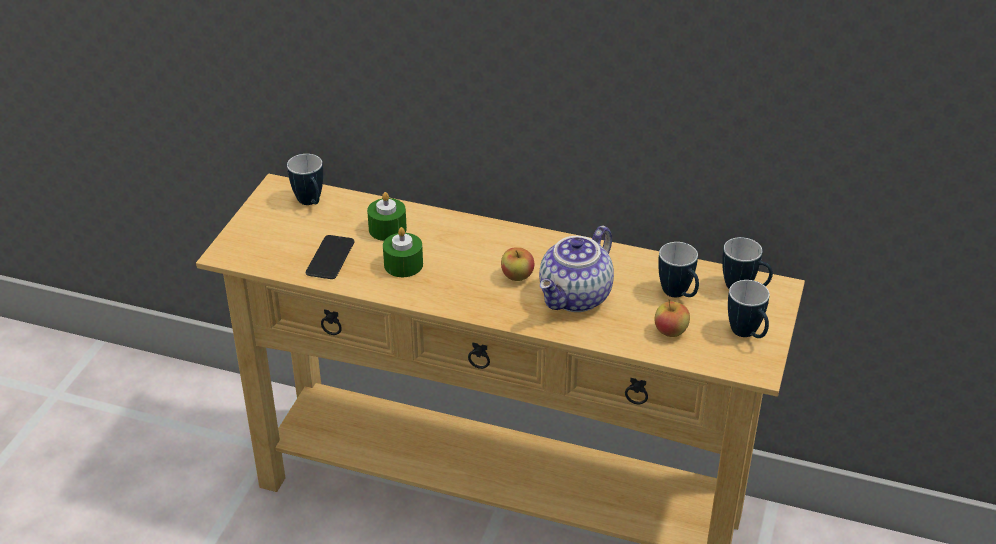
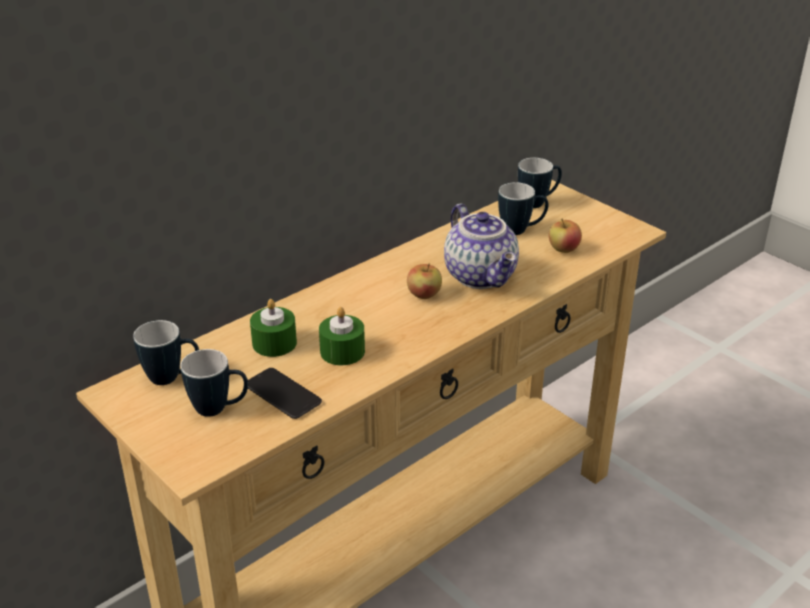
camera: 60 degrees left, 5 degrees down
mug [728,280,770,338] -> mug moved to [180,349,248,417]

